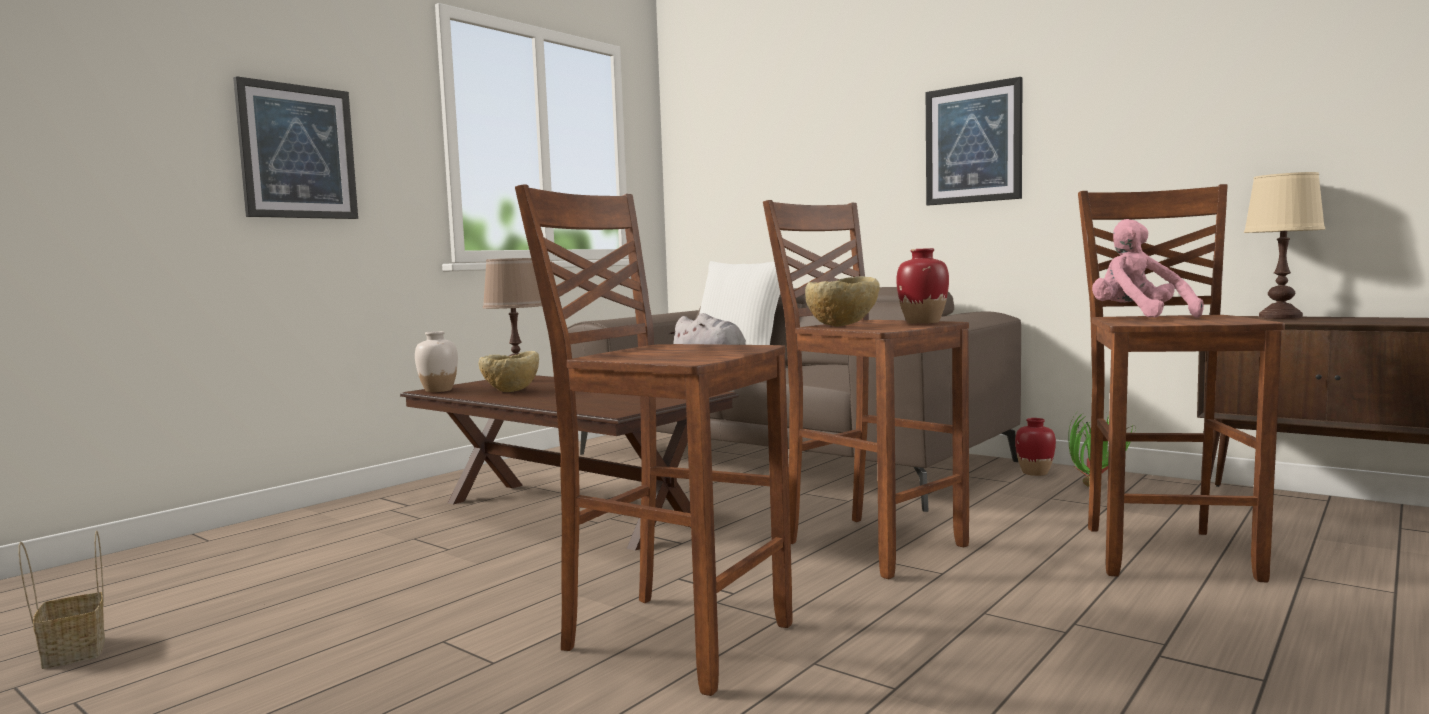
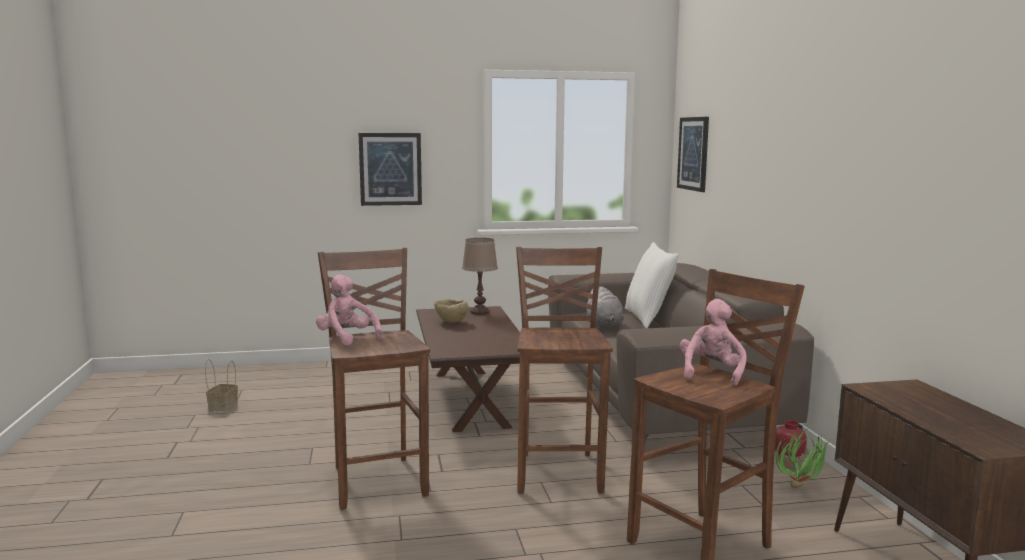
camera: 40 degrees right, 5 degrees up
white vase [415,331,458,392] -> none
beige bowl [805,276,880,327] -> none
red vase [896,248,949,324] -> none
picture [926,77,1022,205] -> picture moved to [677,117,709,192]
beige table lamp [1244,172,1325,319] -> none
none -> pink plush toy [316,274,383,346]

